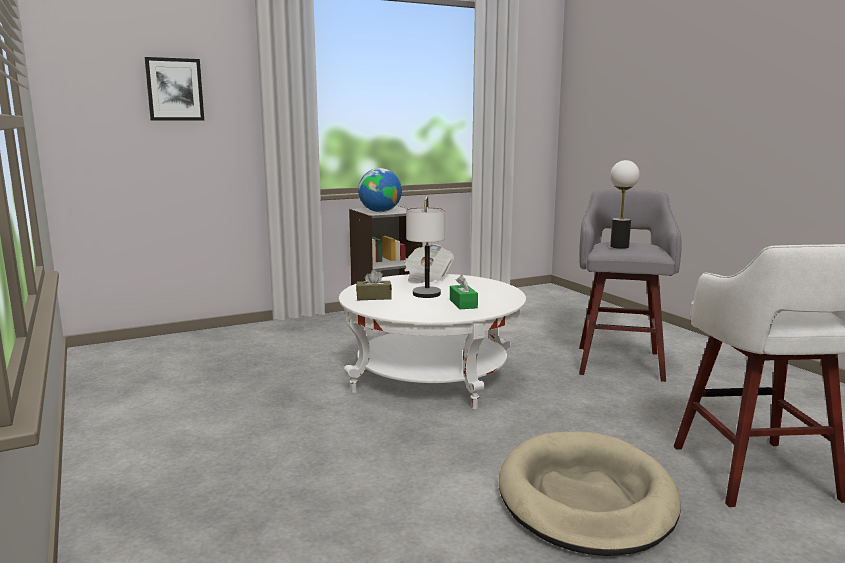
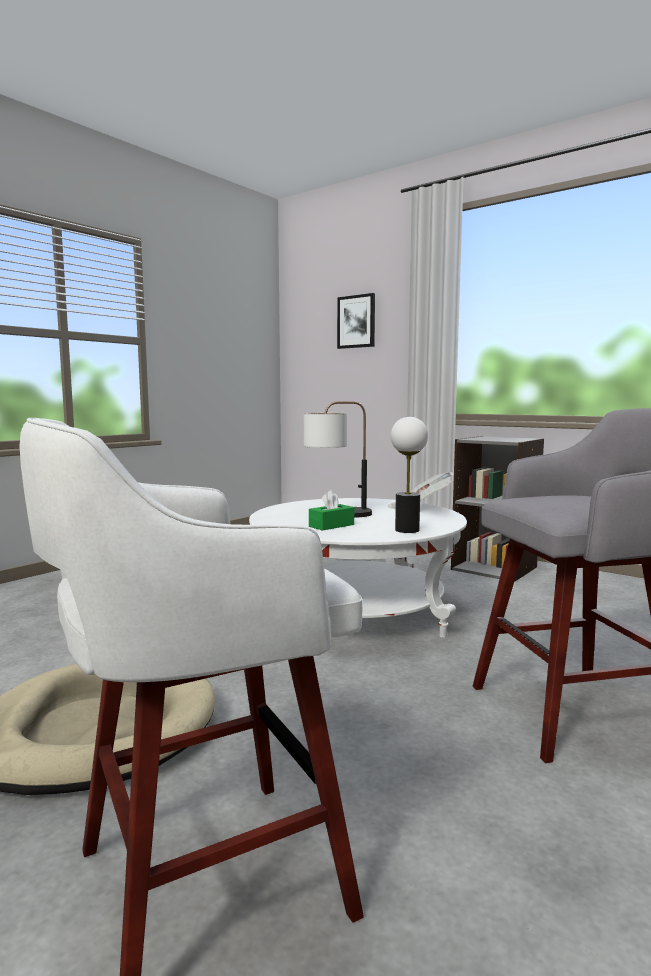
camera: 65 degrees right, 5 degrees down
brown tissue box [356,269,392,300] -> none
globe [358,168,402,212] -> none
table lamp [610,160,640,249] -> table lamp moved to [391,417,428,533]

